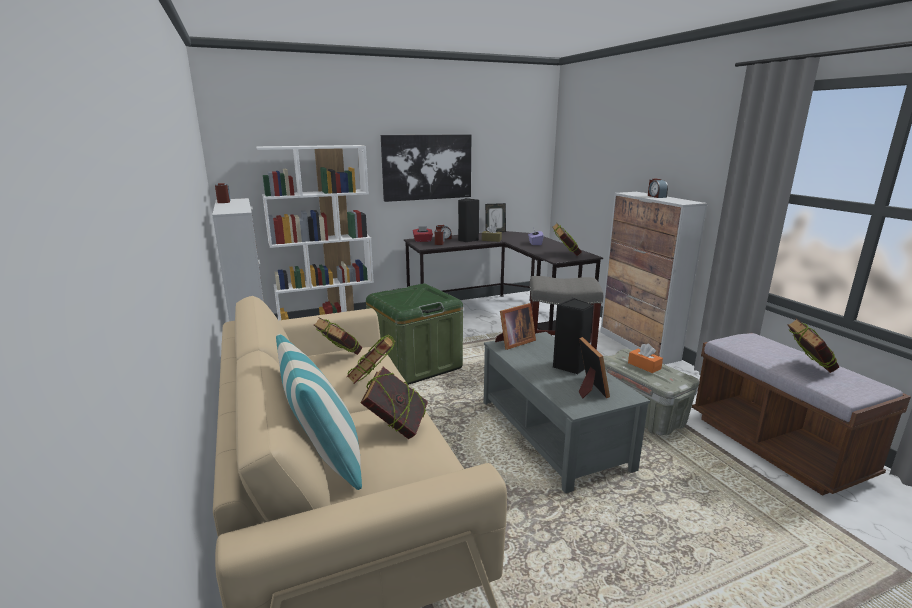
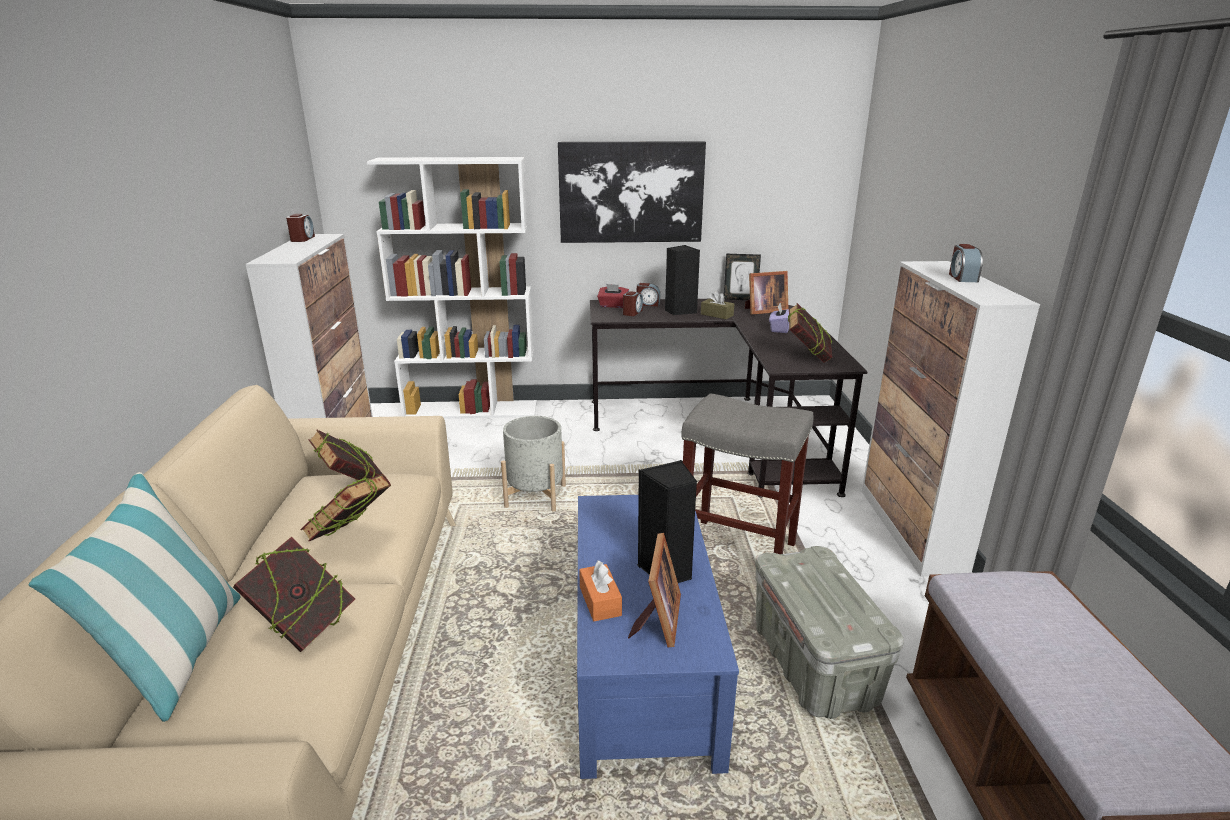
camera: 20 degrees right, 5 degrees up
green storage box [366,284,463,385] -> grey planter [501,416,566,512]
grey coffee table [484,332,650,493] -> blue coffee table [577,495,739,779]
picture frame [495,303,536,350] -> picture frame moved to [745,271,788,314]
orange tissue box [628,344,663,373] -> orange tissue box moved to [579,560,622,621]
book [787,318,839,373] -> none

